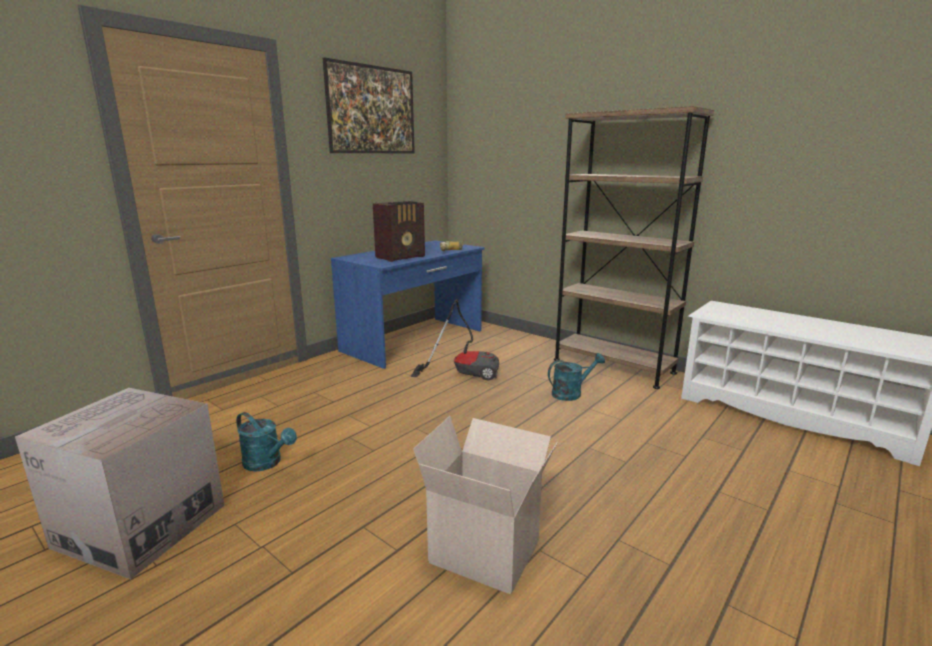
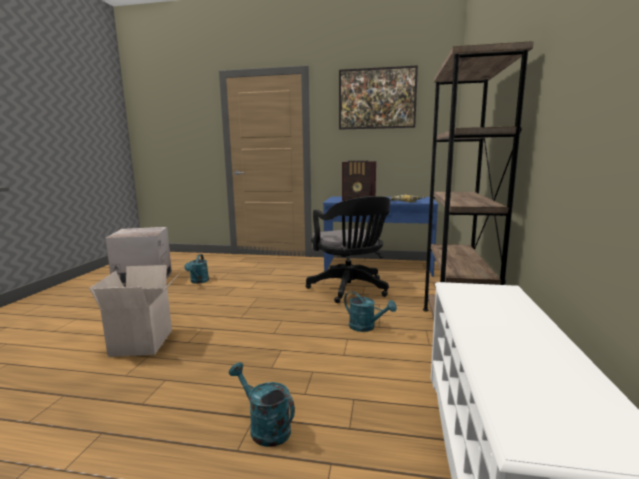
camera: 60 degrees right, 5 degrees down
vacuum cleaner [411,299,499,381] -> black office chair [306,196,390,303]
none -> turquoise watering can [229,362,295,447]

